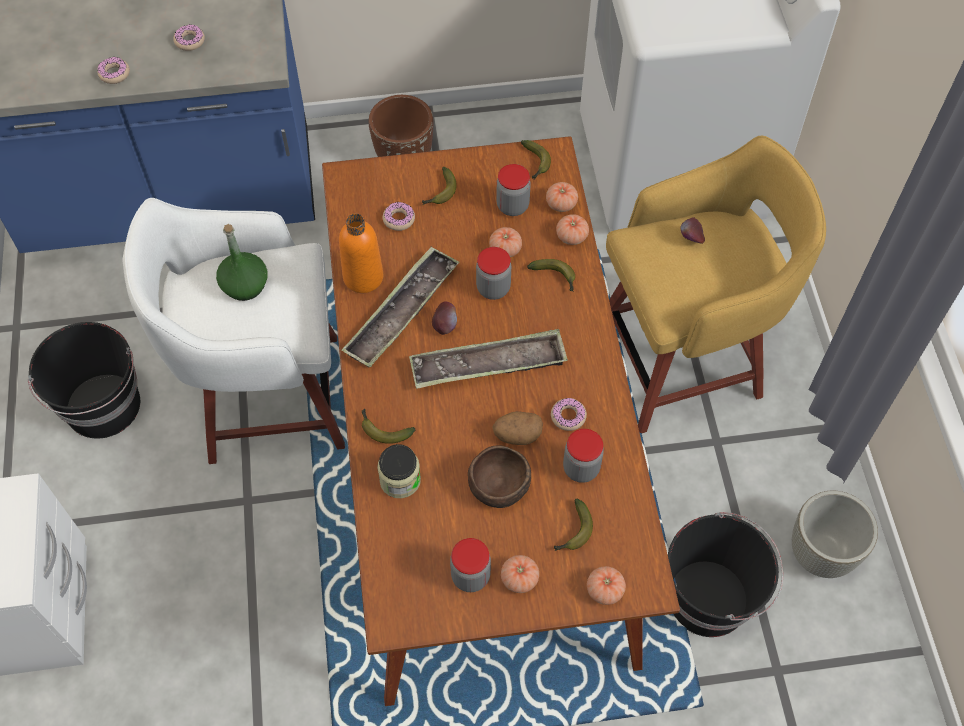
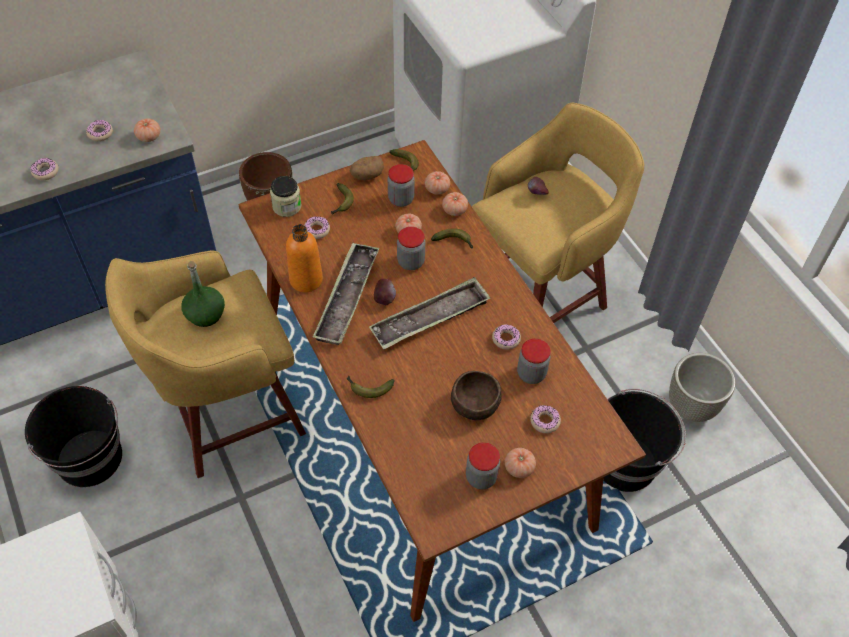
camera: 20 degrees left, 5 degrees down
white stool [122,198,345,464] -> yellow stool [105,250,306,478]
jar [377,444,421,498] -> jar moved to [270,176,302,217]
potato [492,411,543,445] -> potato moved to [350,156,384,180]
banana [554,499,593,551] -> donut [530,405,561,433]
tomato [587,566,626,605] -> tomato moved to [134,118,161,142]

